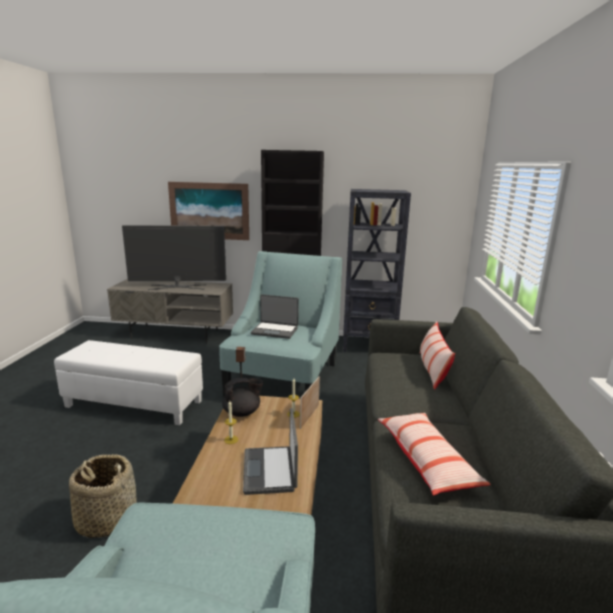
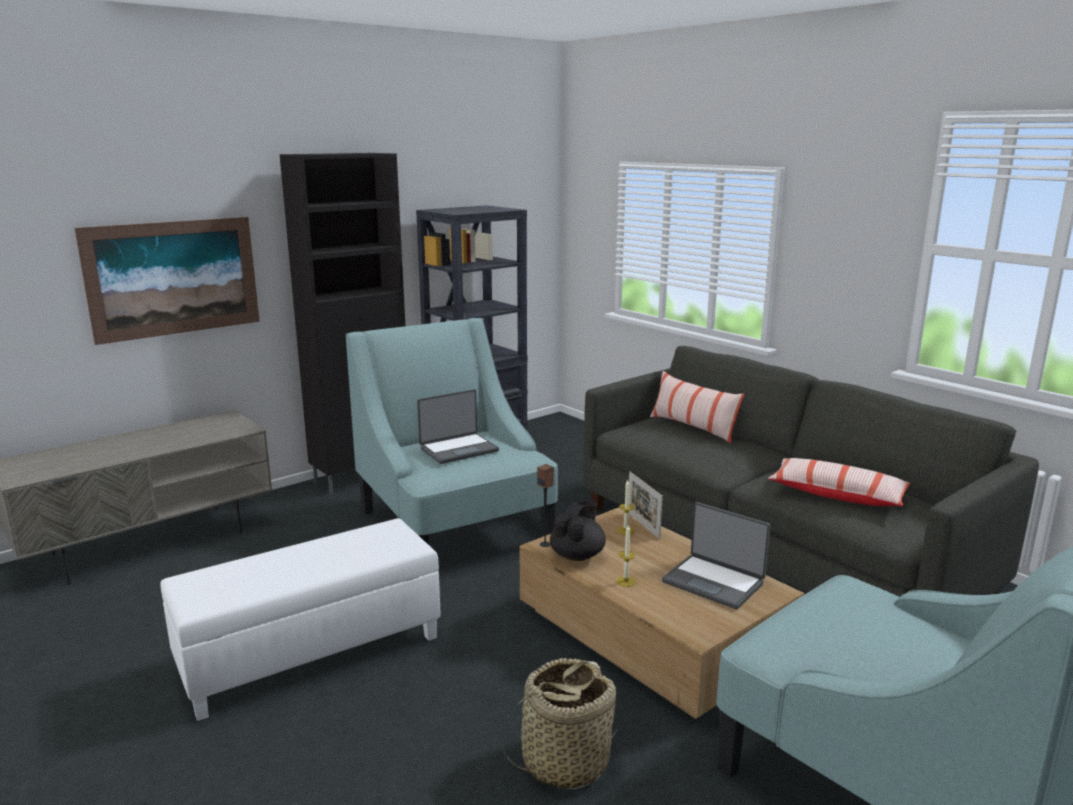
camera: 45 degrees left, 0 degrees up
television [122,225,226,290] -> none

